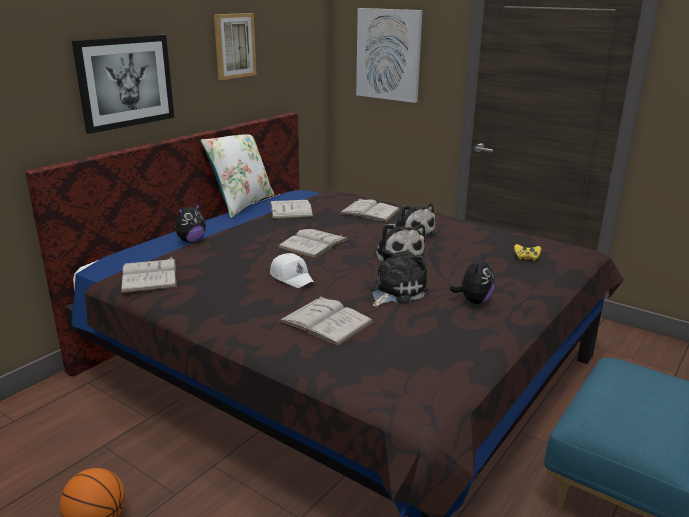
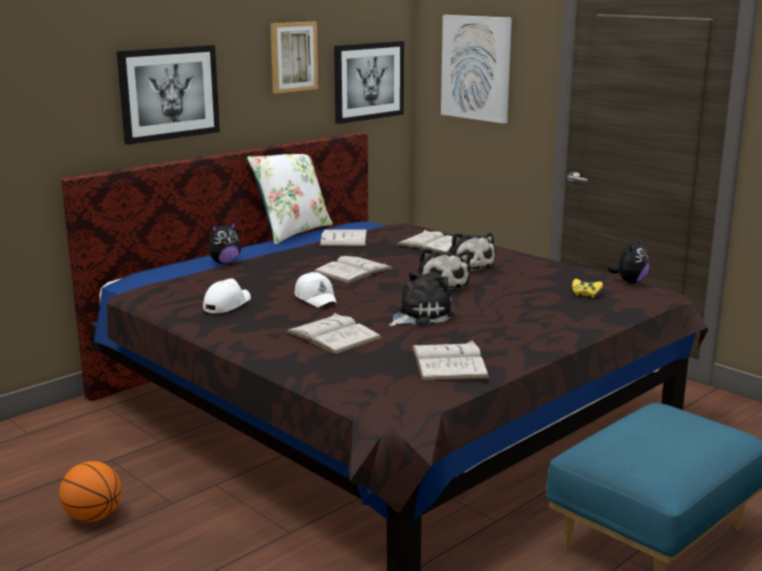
camera: 10 degrees right, 5 degrees down
white book [121,257,176,293] -> white book moved to [412,340,489,381]
plush toy [450,253,495,304] -> plush toy moved to [607,237,650,283]
none -> white cap [203,278,251,313]
none -> picture [334,41,404,124]

